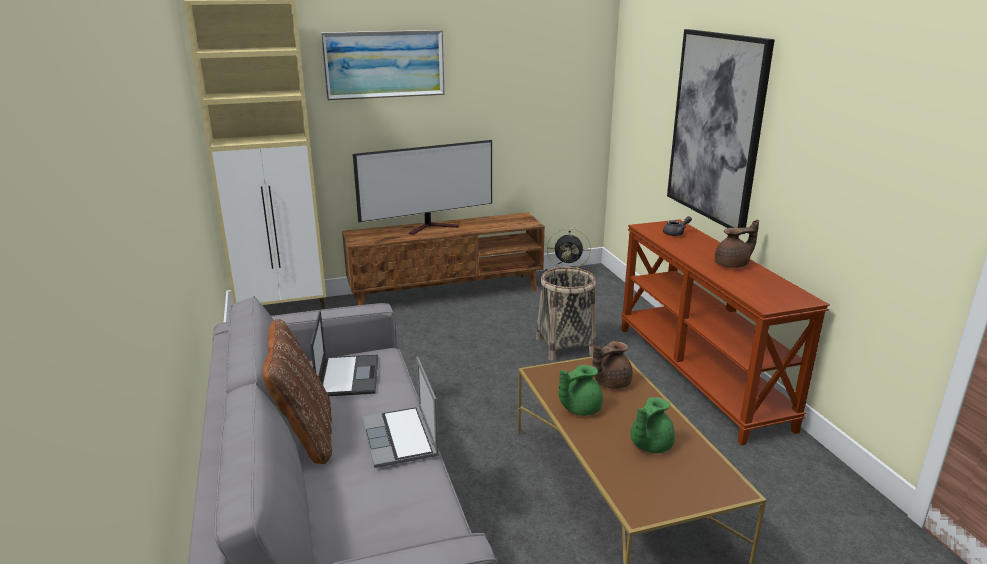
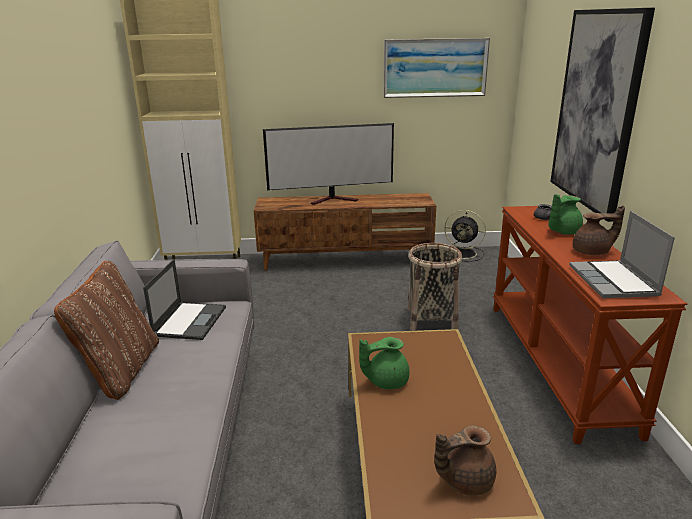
camera: 15 degrees right, 0 degrees up
picture [321,30,445,100] -> picture moved to [383,38,490,98]
laptop [362,357,439,468] -> laptop moved to [569,211,675,298]
brown teapot [592,341,633,389] -> brown teapot moved to [434,425,496,495]
green teapot [630,397,675,453] -> green teapot moved to [548,194,583,235]

